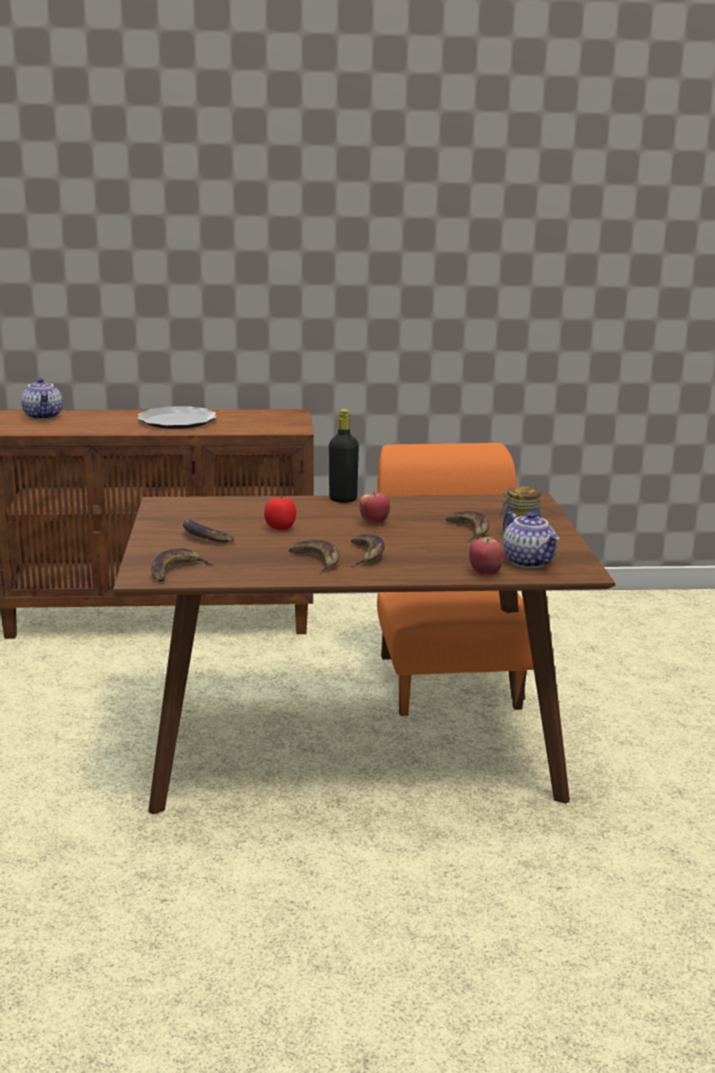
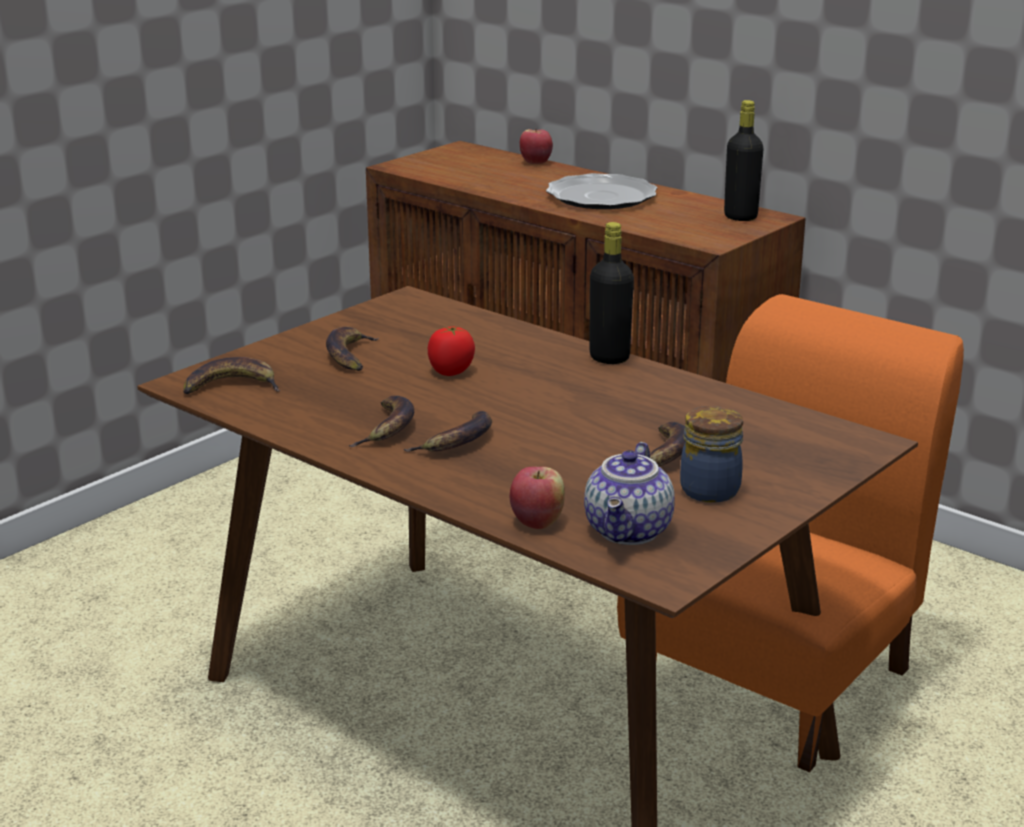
camera: 45 degrees right, 5 degrees up
teapot [21,378,63,420] -> none
apple [359,492,390,525] -> apple moved to [520,129,553,164]
none -> black bottle [724,100,764,221]

